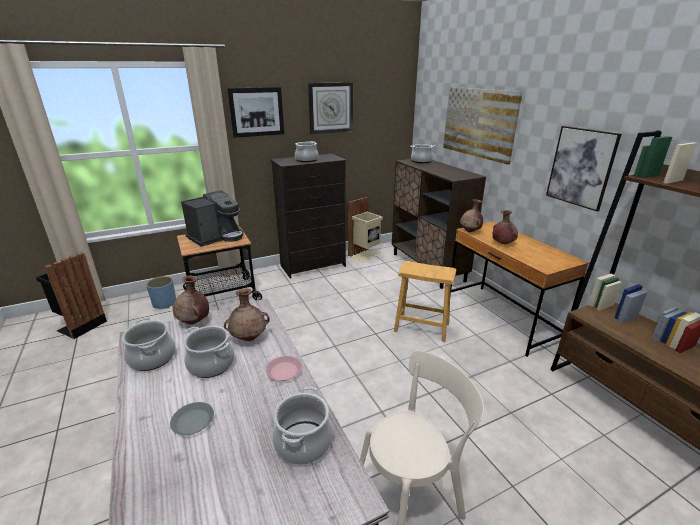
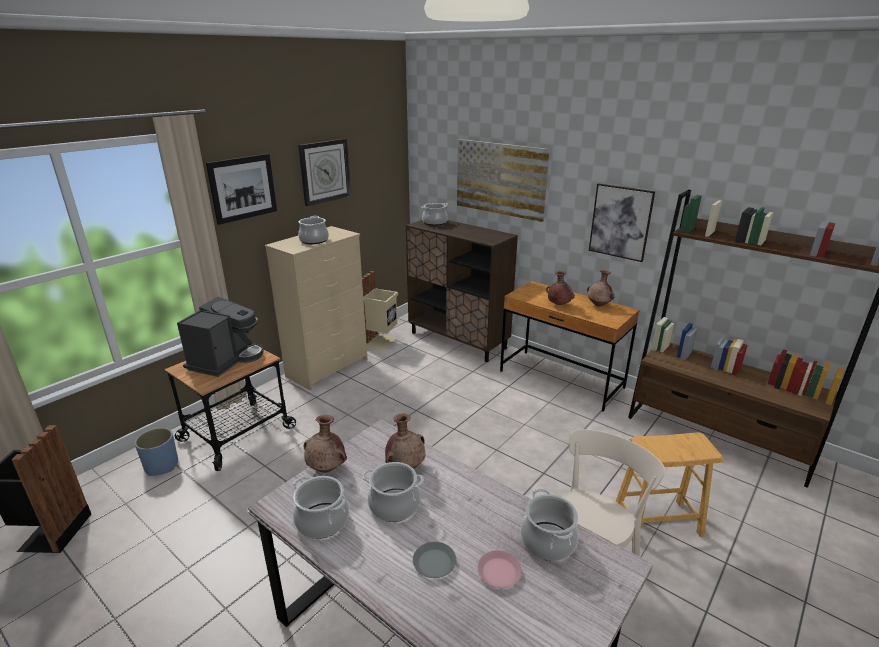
camera: 25 degrees left, 0 degrees up
pink plate [266,356,302,381] -> pink plate moved to [477,550,522,588]
black dresser [271,154,346,279] -> beige dresser [265,226,368,391]
brown stool [394,261,456,342] -> brown stool moved to [616,432,723,540]
brown vase [460,199,483,232] -> brown vase moved to [587,270,614,307]

